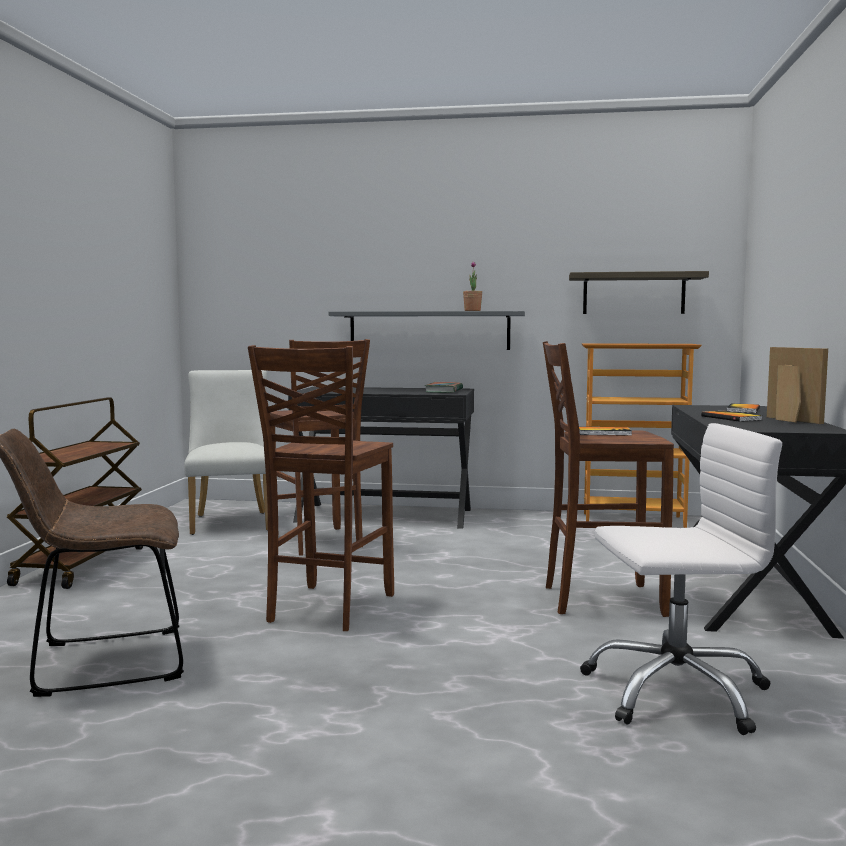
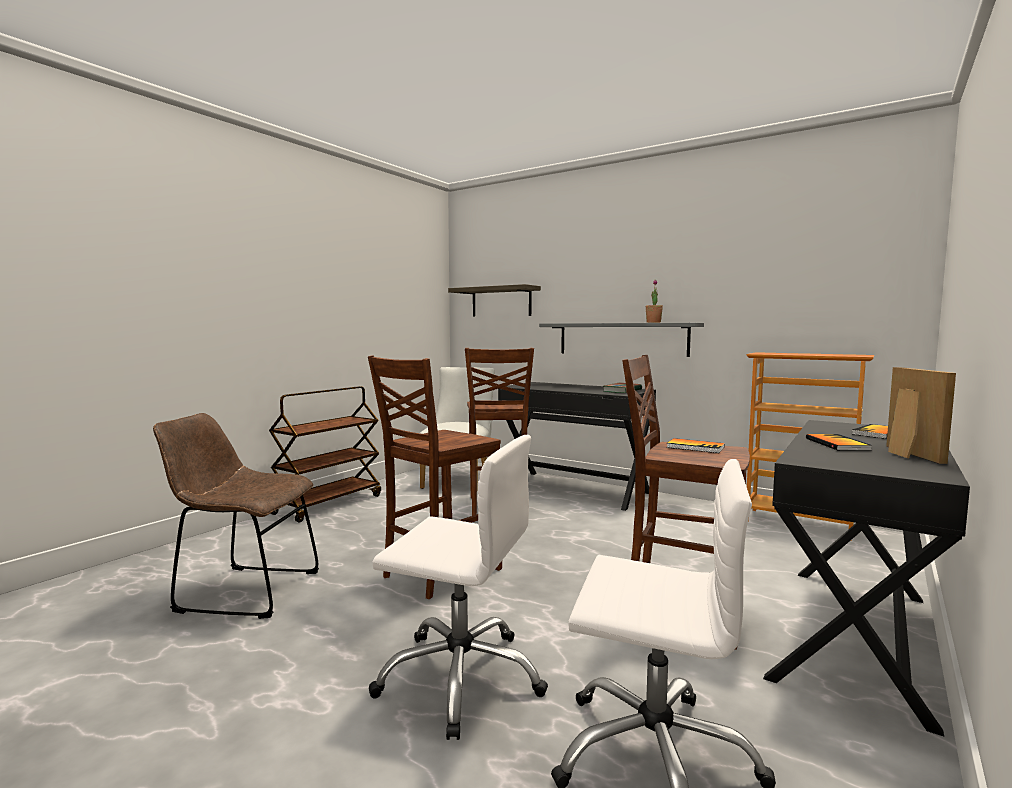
camera: 25 degrees right, 0 degrees up
shelf [569,271,709,314] -> shelf moved to [448,284,541,317]
none -> white office chair [369,435,548,740]

